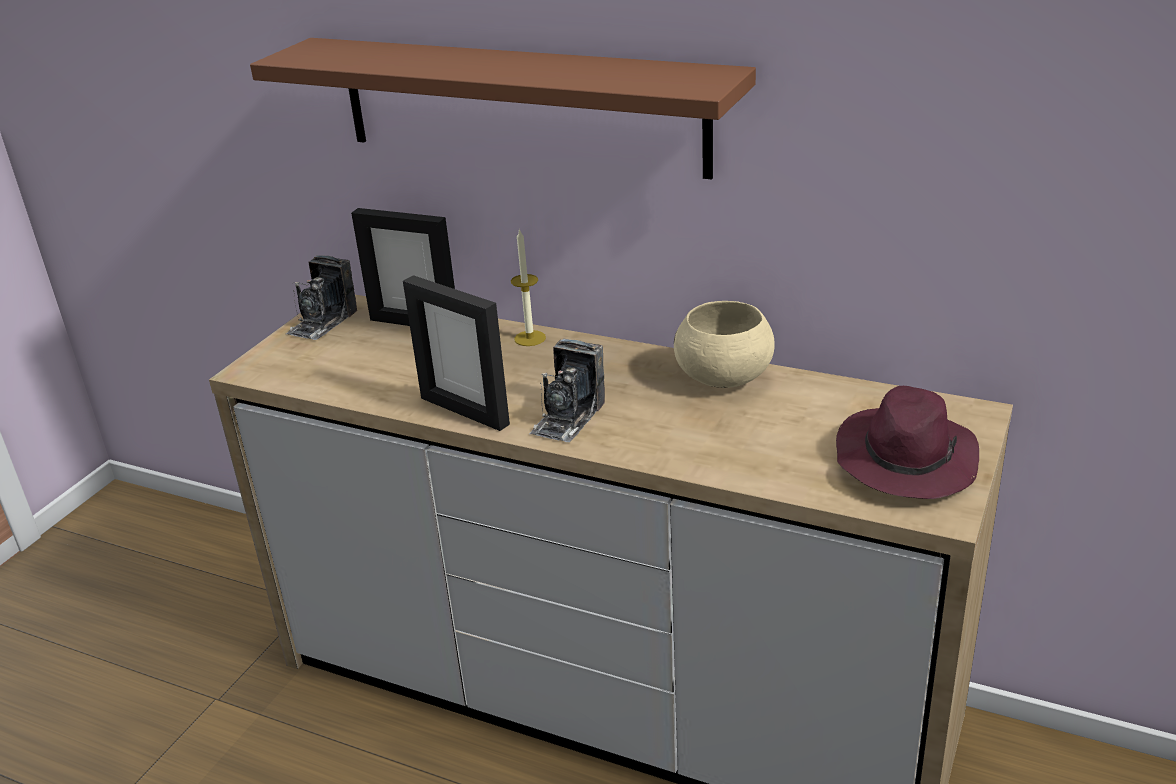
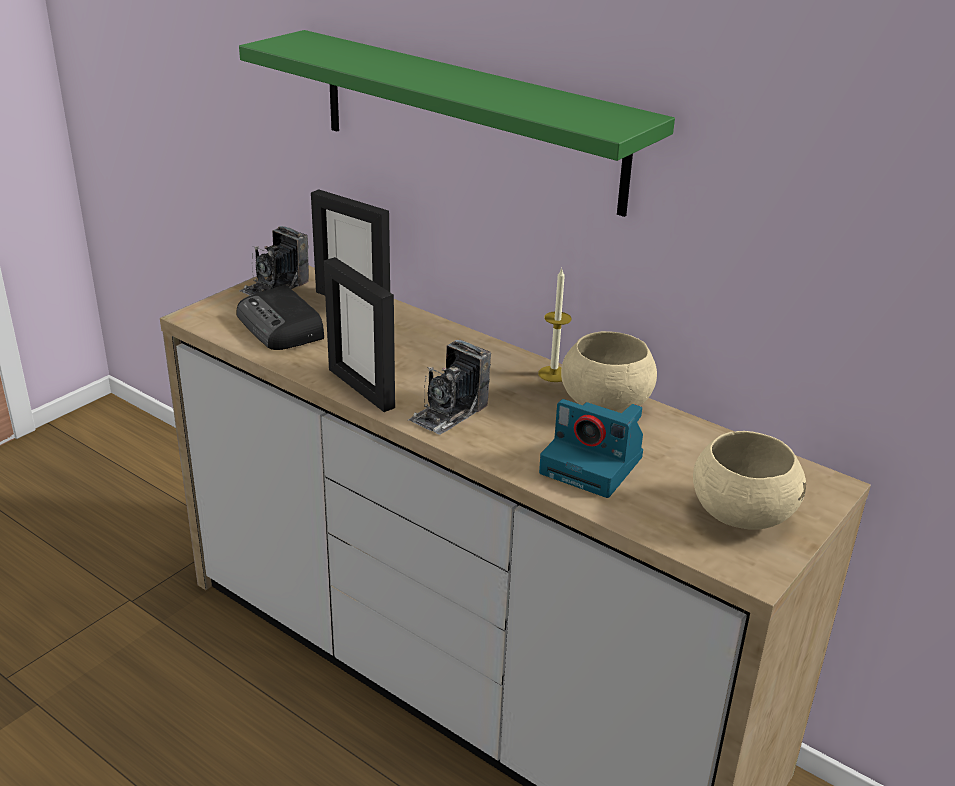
camera: 10 degrees right, 0 degrees up
brown shelf [250,38,756,180] -> green shelf [239,30,675,217]
candle [511,228,546,346] -> candle moved to [538,268,572,382]
purple hat [836,386,979,499] -> beige bowl [693,431,806,529]
none -> radio [237,285,324,350]
none -> camera [539,399,643,498]

